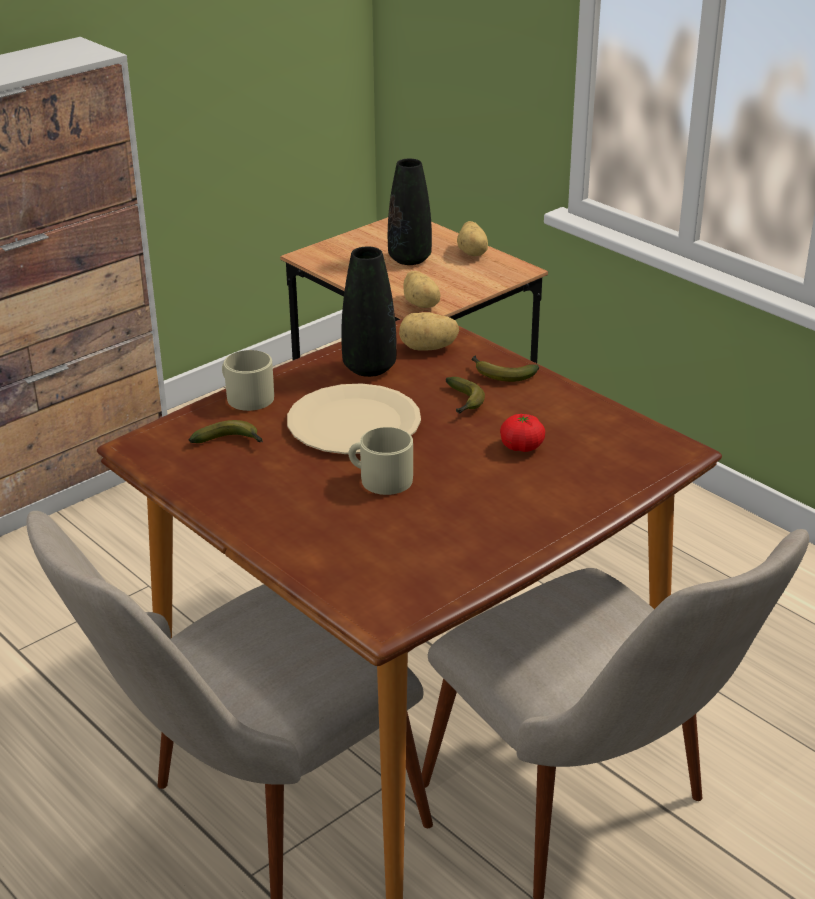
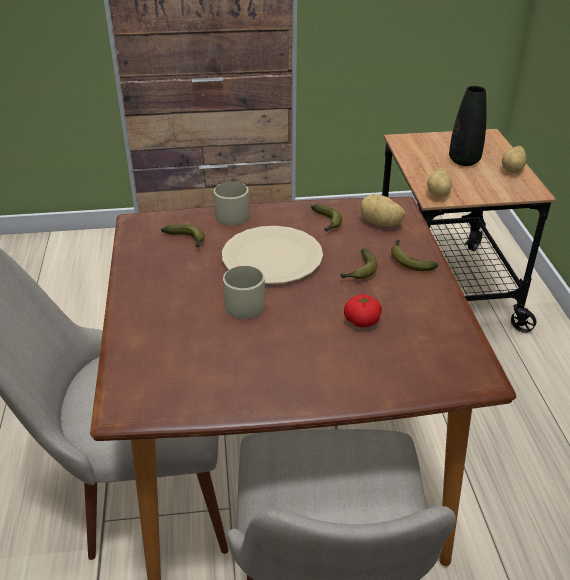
camera: 35 degrees right, 5 degrees up
black vase [341,246,397,377] -> banana [311,204,342,232]

